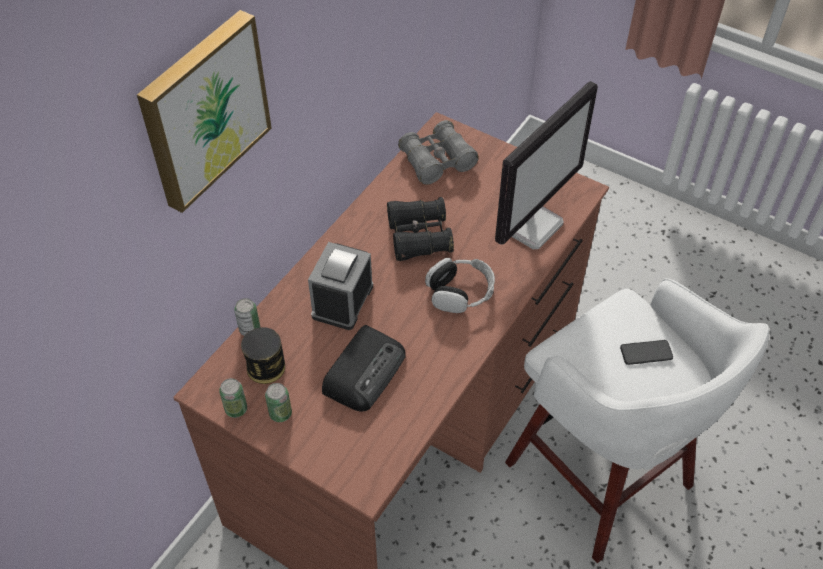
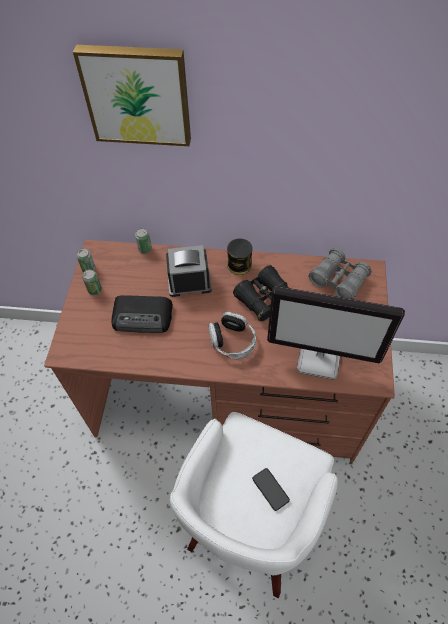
camera: 65 degrees right, 5 degrees up
can [241,327,285,384] -> can moved to [227,238,252,275]

